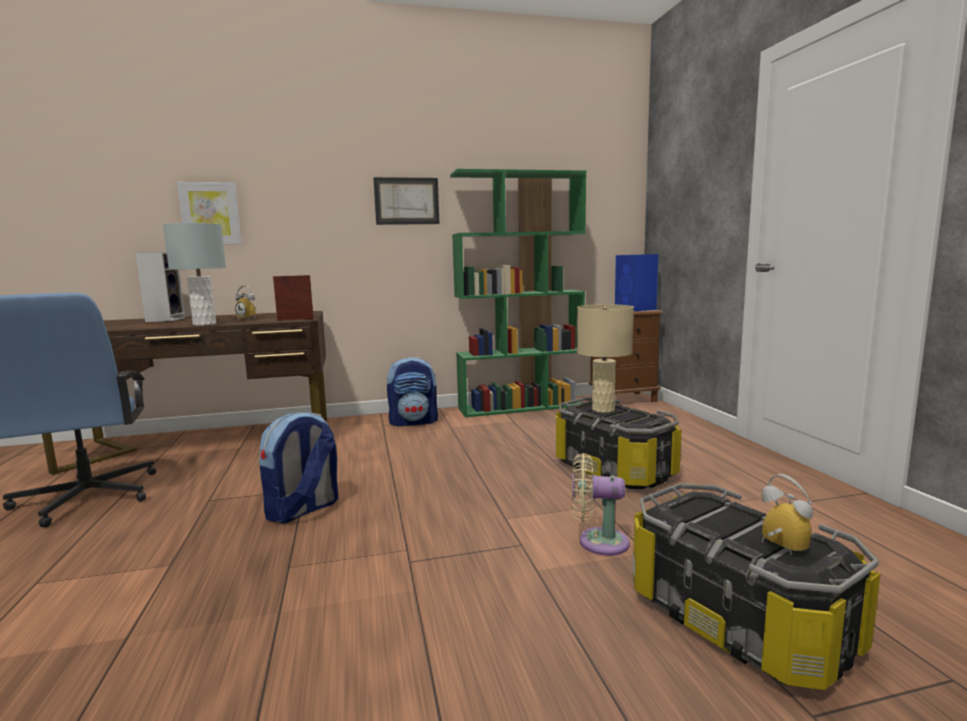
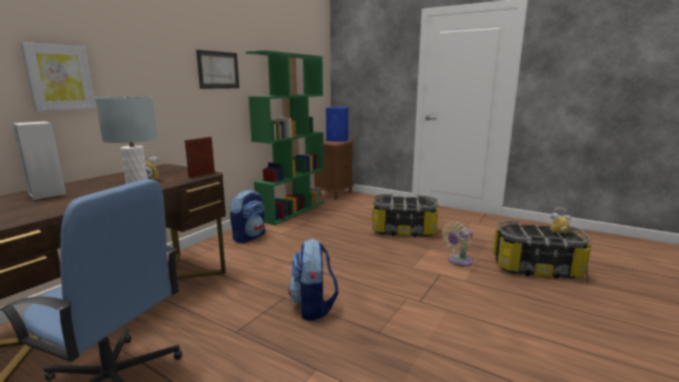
camera: 45 degrees left, 5 degrees up
beige table lamp [577,304,634,413] -> none

